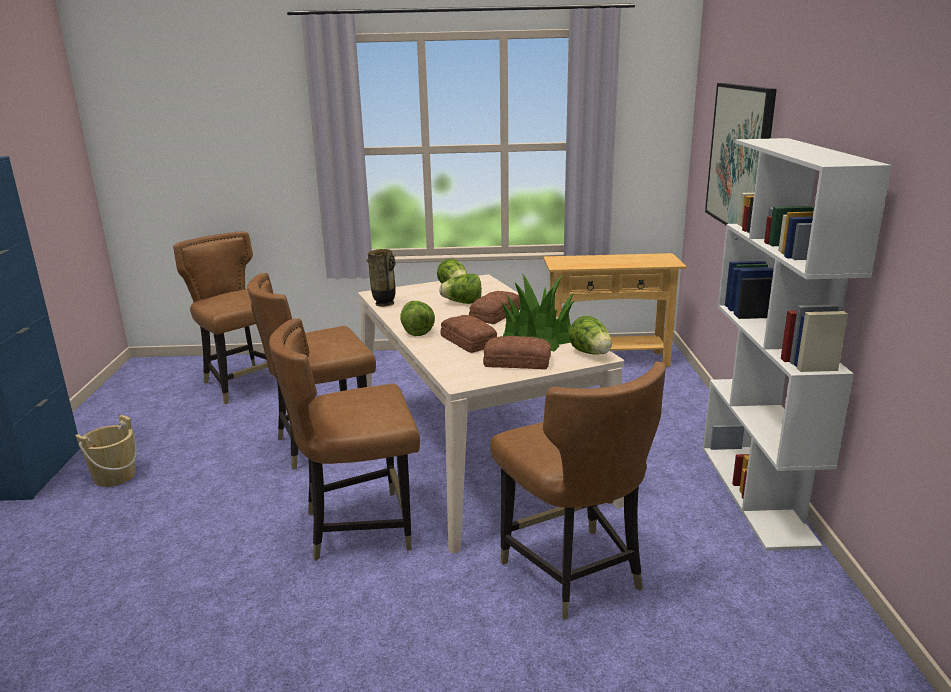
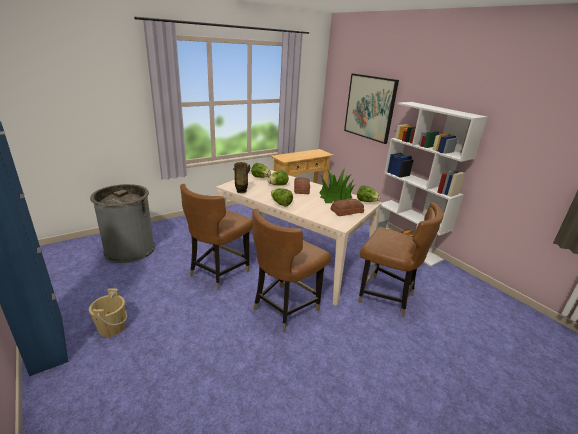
camera: 35 degrees left, 5 degrees up
brown chair [173,231,268,404] -> grey trash can [90,184,155,263]
bread [440,315,497,353] -> none

